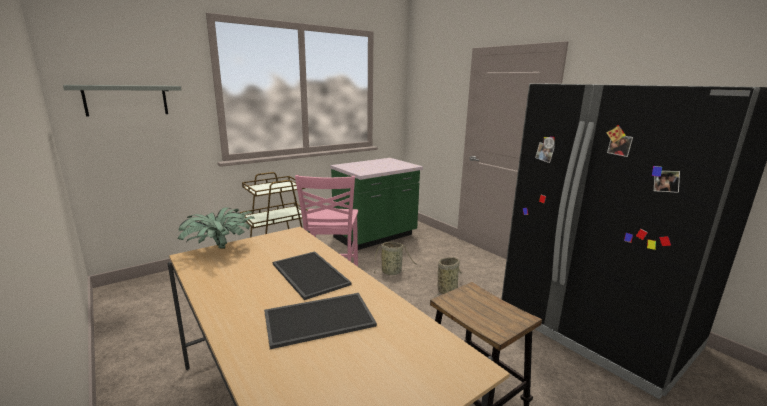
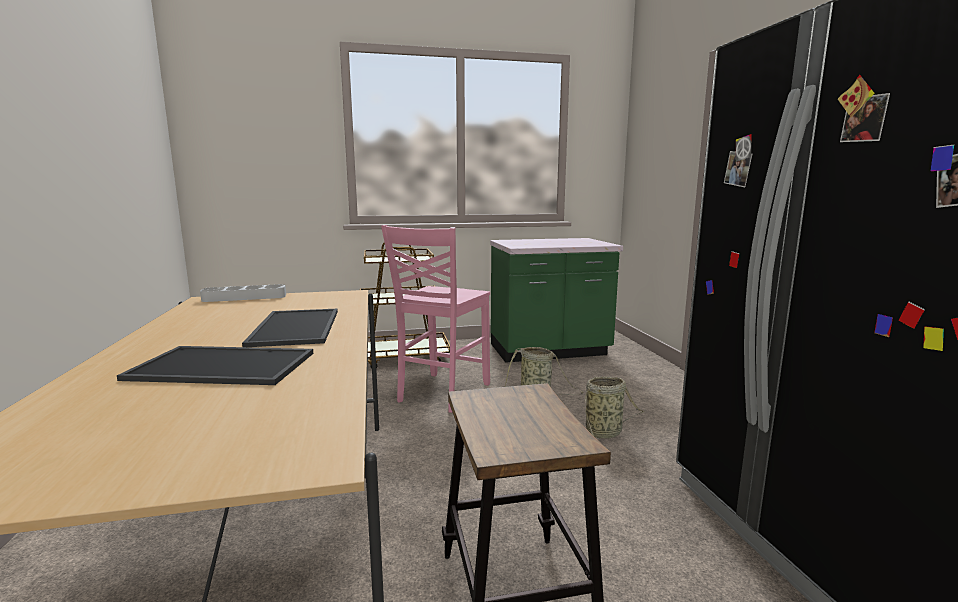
camera: 25 degrees right, 5 degrees down
grey shelf [63,85,182,117] -> none
potted plant [178,207,255,248] -> grey tray [200,284,286,302]

